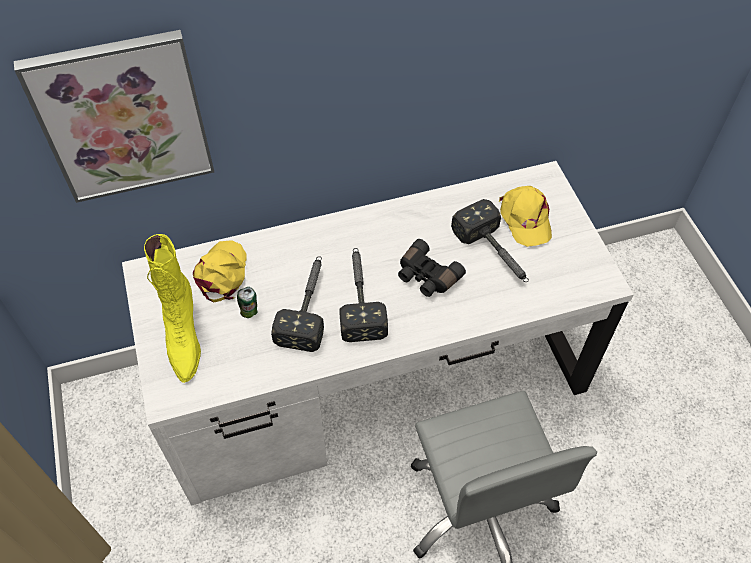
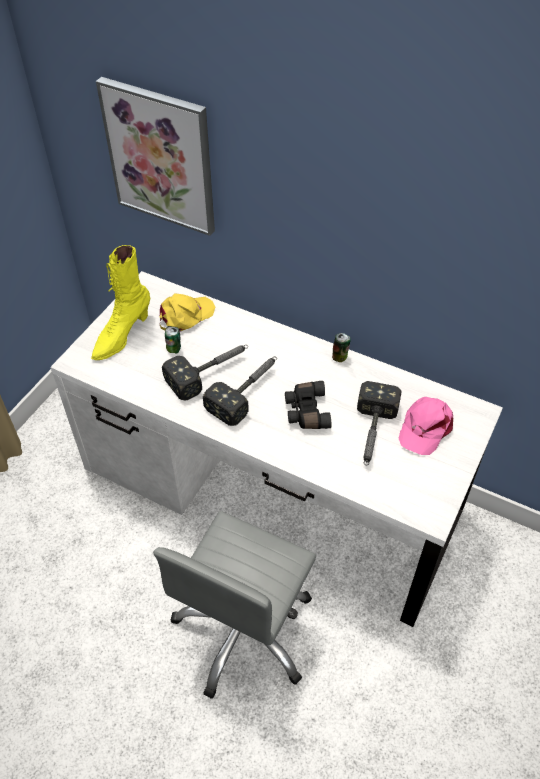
camera: 45 degrees right, 5 degrees down
yellow cap [499,186,552,247] -> pink cap [398,397,453,455]
none -> can [332,333,351,362]

